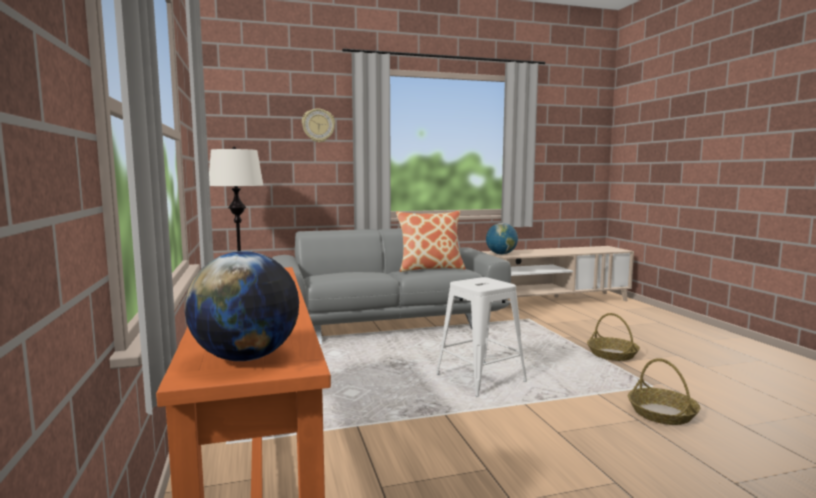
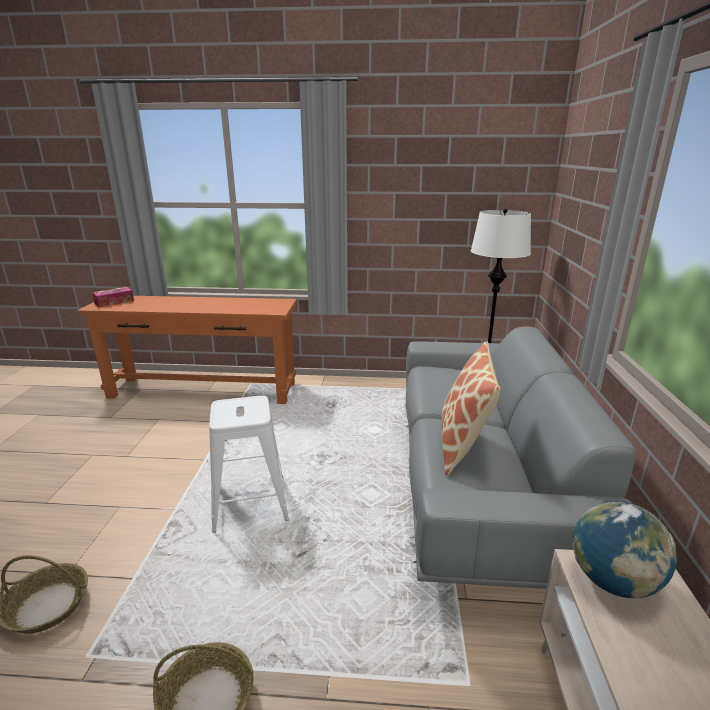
camera: 110 degrees right, 15 degrees up
globe [185,251,299,361] -> tissue box [92,287,134,307]
wall clock [302,108,335,143] -> none

